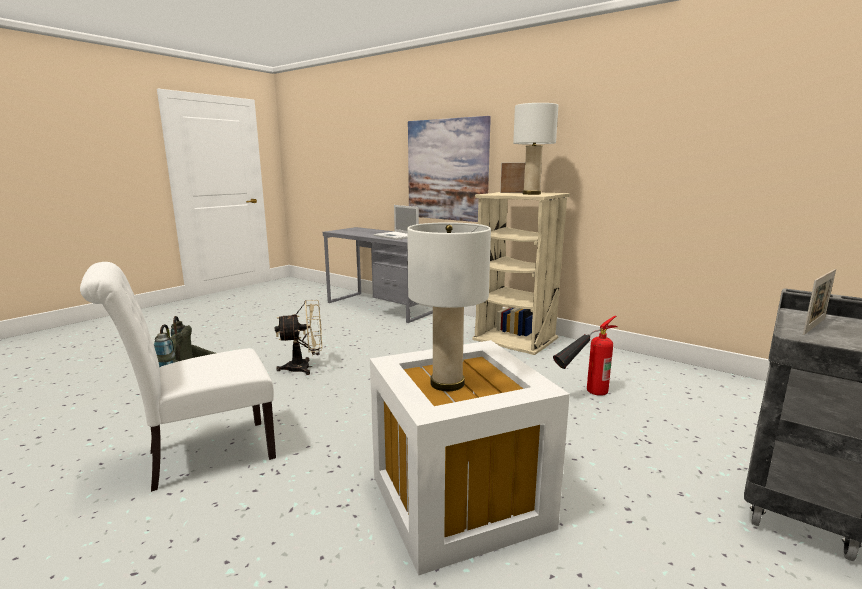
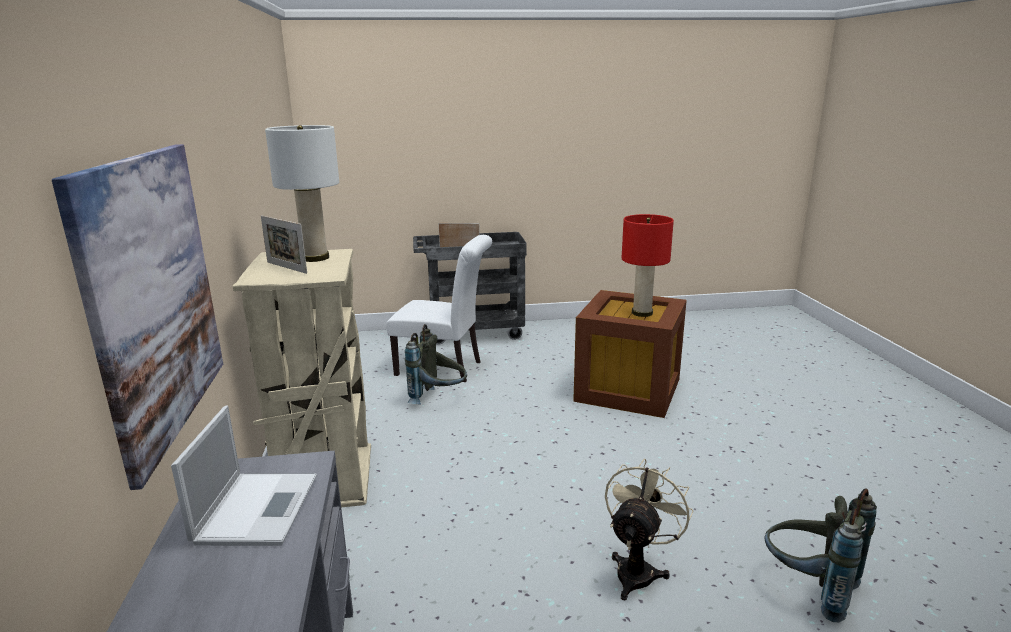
camera: 135 degrees left, 5 degrees up
white chair [80,262,276,492] -> white chair moved to [386,235,492,382]
beige fan [275,300,322,375] -> beige fan turned 90 degrees clockwise [605,458,693,600]
white storage box [370,340,570,576] -> brown storage box [573,290,687,418]
white table lamp [407,222,491,391] -> red table lamp [622,214,674,317]
fire extinguisher [553,315,618,396] -> grey backpack [405,324,467,405]

